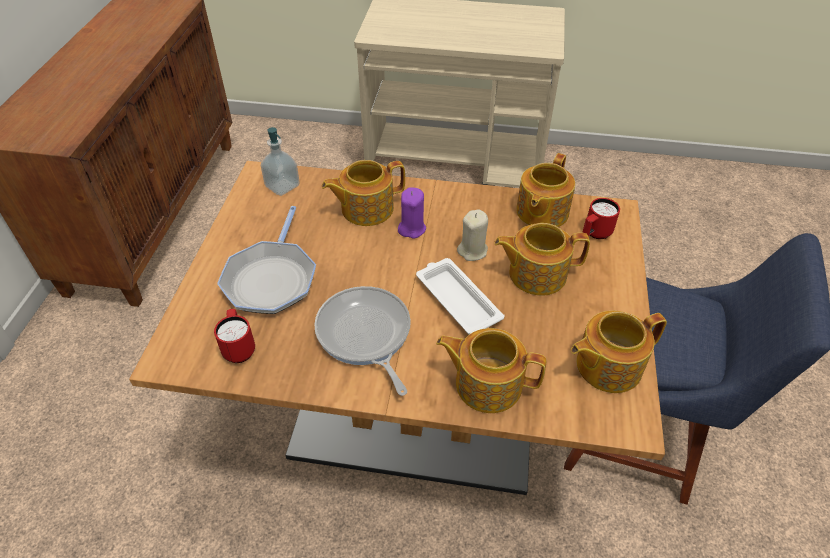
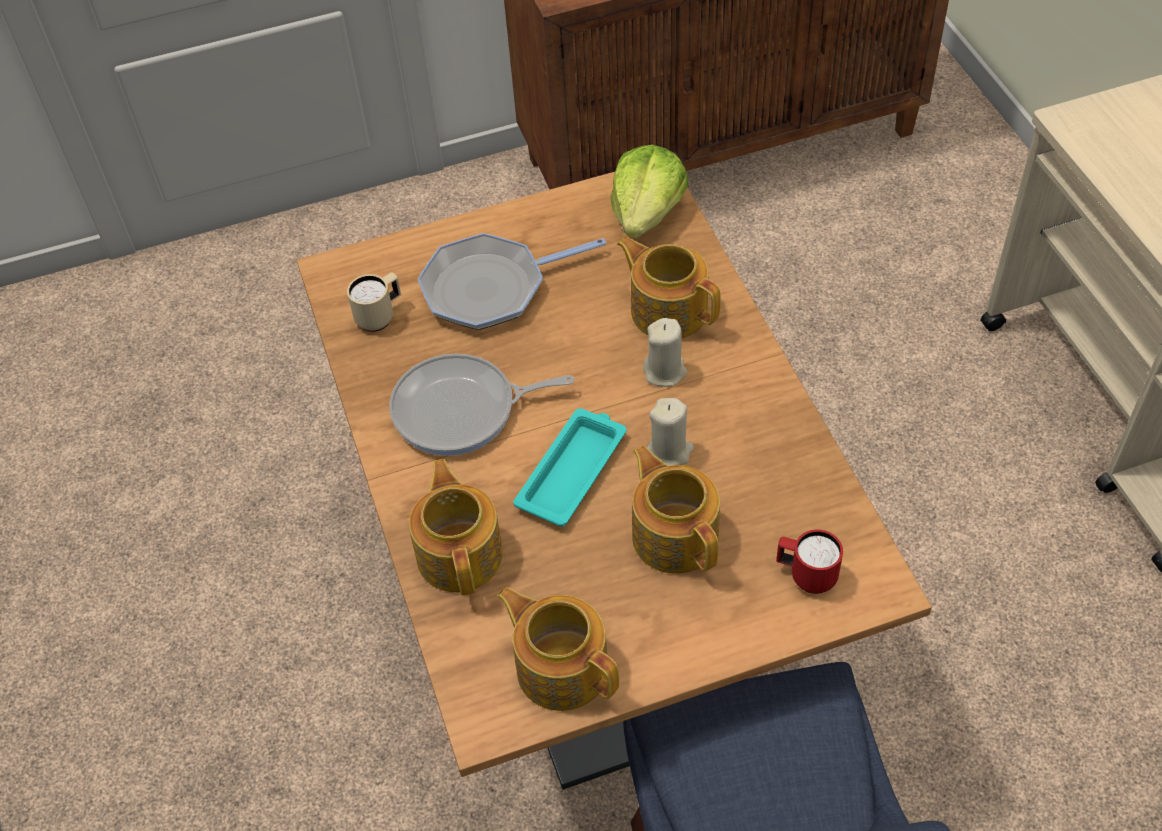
camera: 65 degrees right, 5 degrees up
red mug [214,309,255,363] -> beige mug [347,272,401,332]
soap dispenser [261,127,300,196] -> lettuce [610,145,688,238]
frying pan [314,286,411,396] -> frying pan turned 135 degrees counterclockwise [389,354,574,456]
purple candle [398,187,426,239] -> beige candle [643,318,687,387]
white tray [416,258,504,335] -> turquoise tray [513,408,626,526]
teapot [516,153,575,227] -> none

